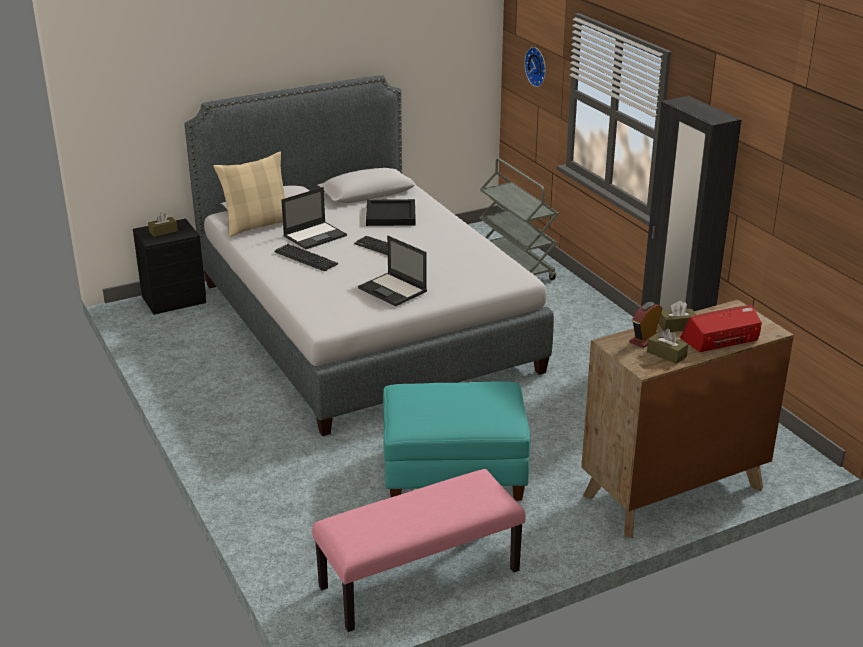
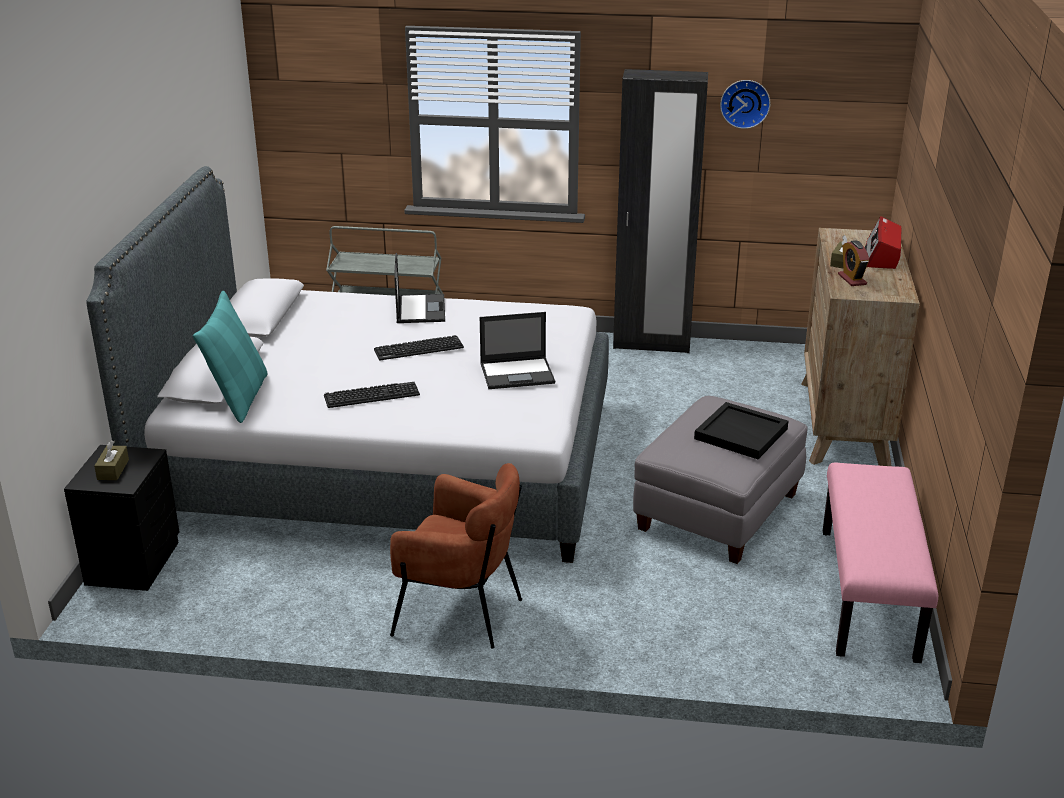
camera: 55 degrees left, 0 degrees up
beige pillow [213,152,286,237] -> turquoise pillow [193,291,268,423]
laptop [281,187,347,249] -> laptop moved to [394,253,445,323]
black tray [366,199,416,226] -> black tray moved to [694,402,788,459]
turquoise ottoman [383,381,530,501] -> grey ottoman [633,396,808,564]
wall clock [524,47,546,87] -> wall clock moved to [720,80,770,129]
brown tissue box [647,329,688,364] -> none
none -> brown armchair [390,463,522,649]

